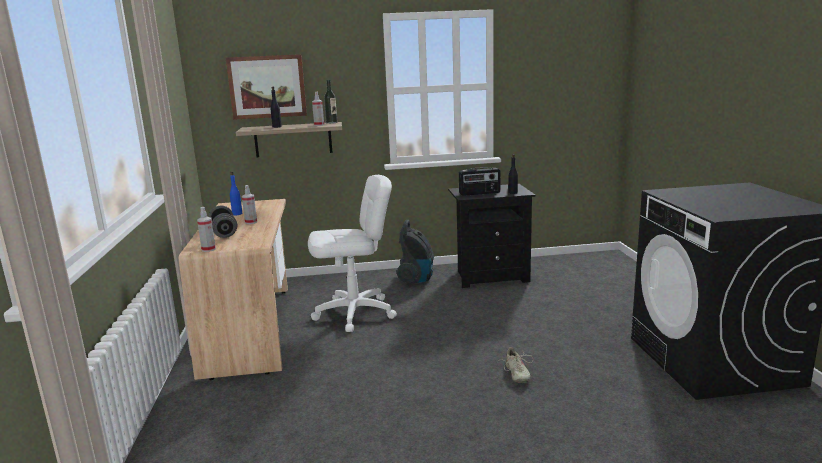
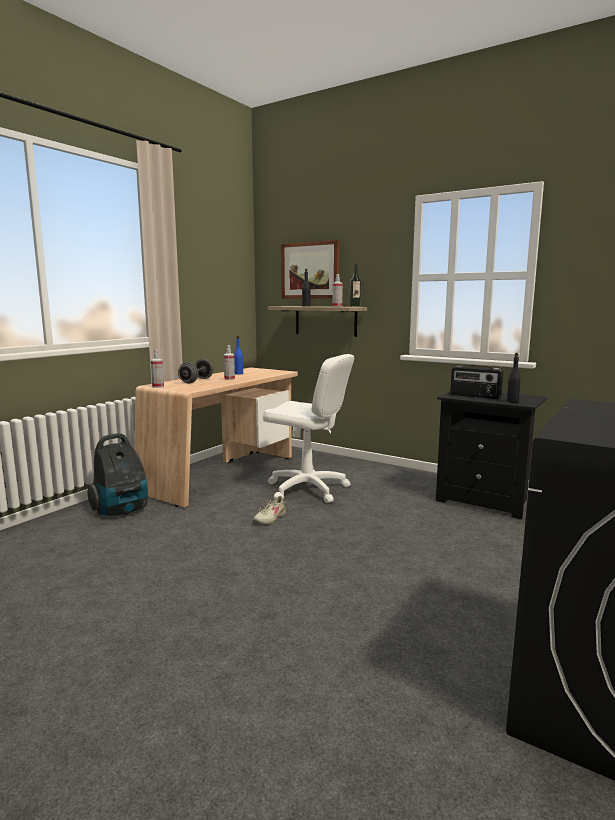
camera: 40 degrees right, 5 degrees down
vacuum cleaner [397,220,434,285] -> vacuum cleaner moved to [88,433,148,516]
beige shoe [504,347,534,383] -> beige shoe moved to [253,496,287,524]

